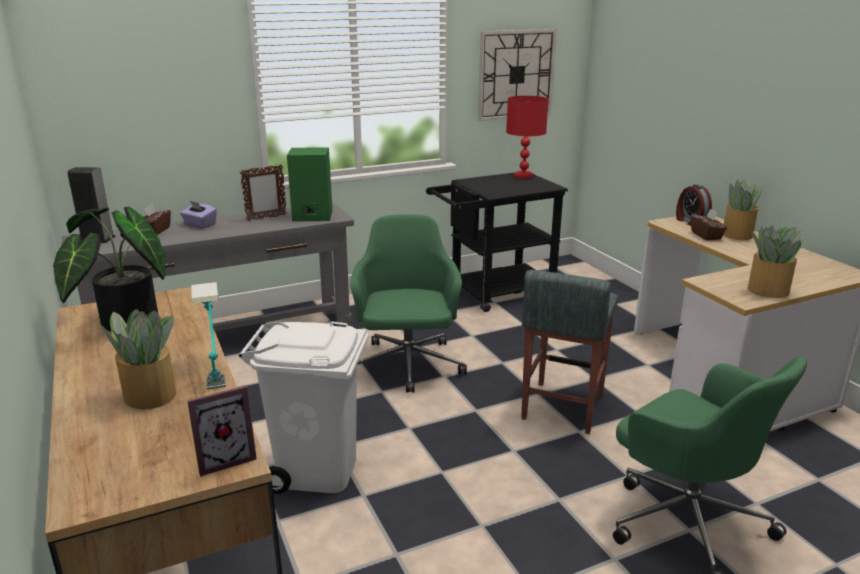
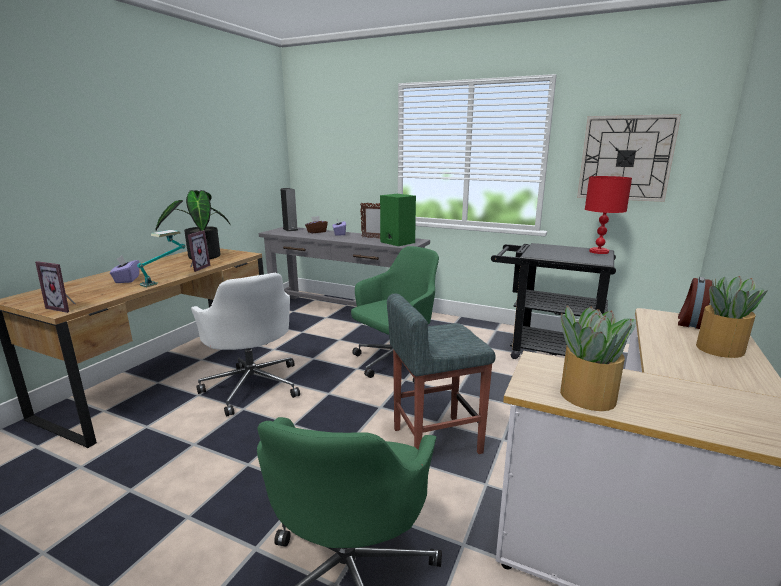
camera: 50 degrees right, 5 degrees down
potted plant [100,309,176,409] -> purple tissue box [110,256,139,283]
white trash can [239,322,369,494] -> white office chair [191,273,300,417]
brown tissue box [691,208,727,240] -> none
none -> picture frame [188,230,210,272]

